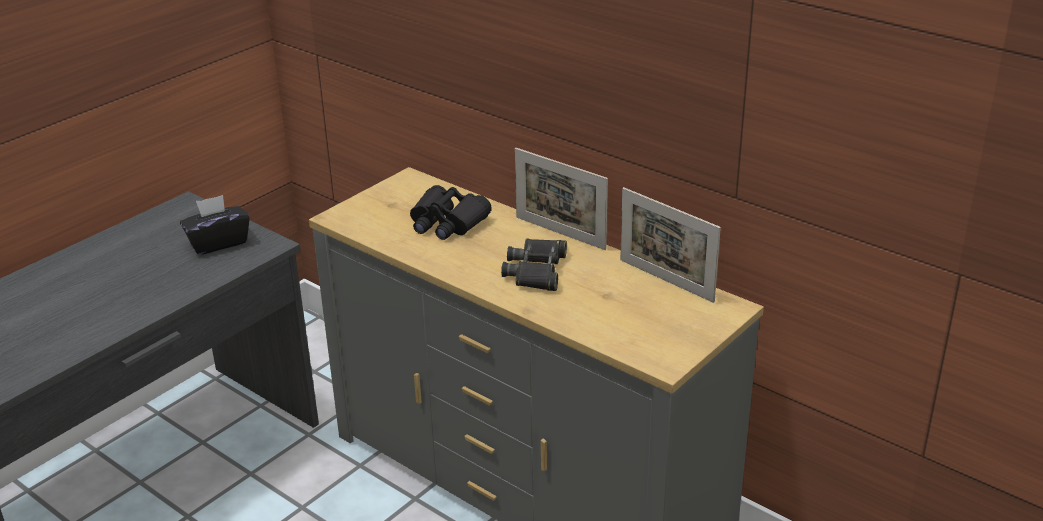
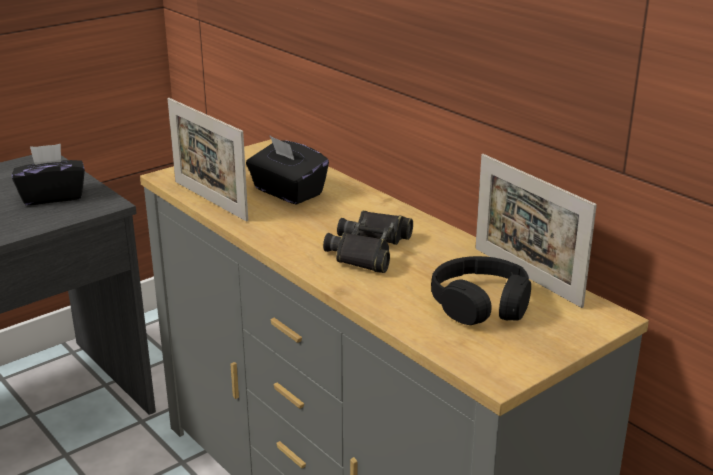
camera: 10 degrees right, 5 degrees down
black binoculars [410,185,492,240] -> black tissue box [246,135,329,205]
picture frame [515,148,608,250] -> picture frame moved to [168,98,248,222]
none -> black headphones [431,256,531,325]

